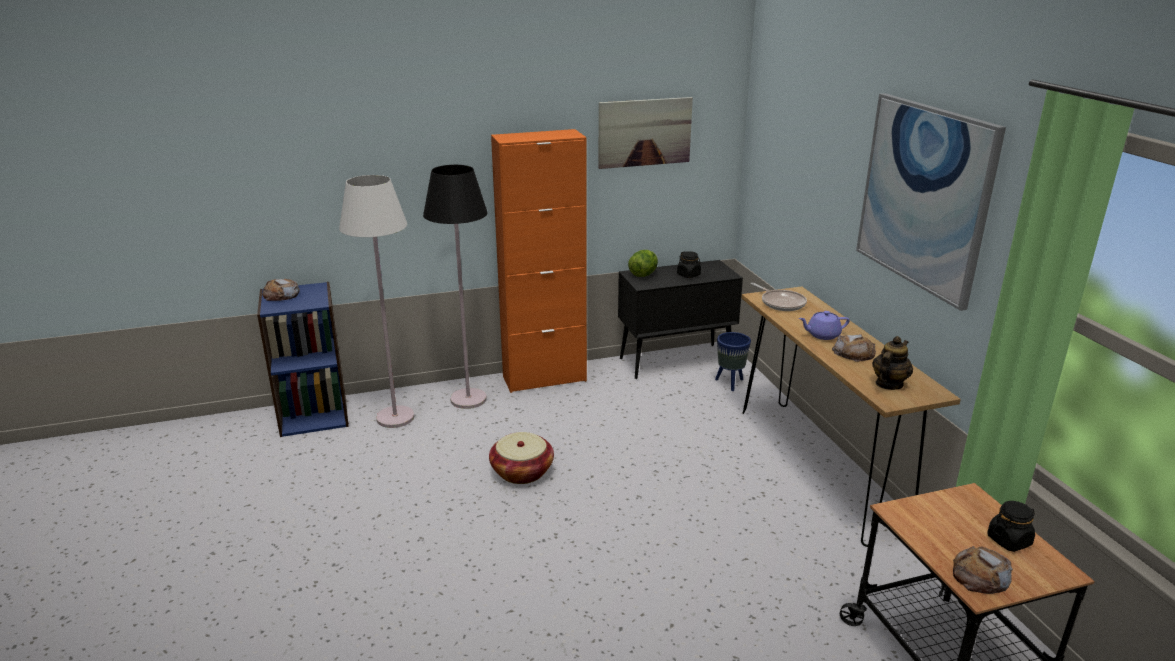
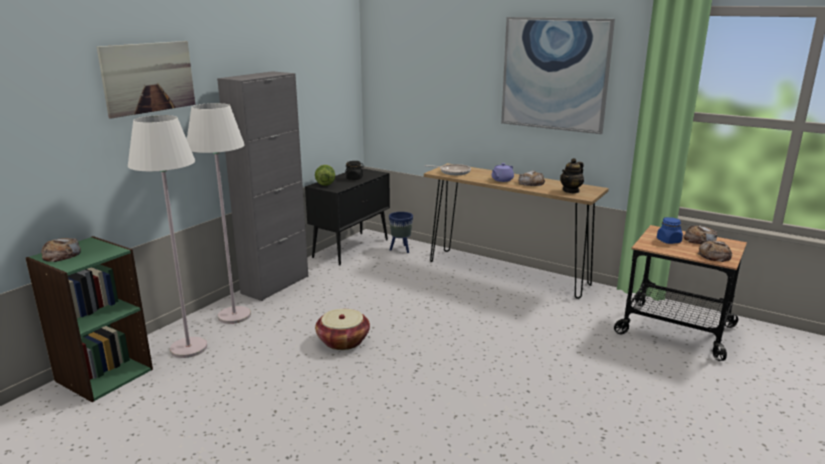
camera: 40 degrees left, 5 degrees down
blue bookcase [257,282,349,437] -> green bookcase [26,236,153,402]
black floor lamp [423,165,487,409] -> white floor lamp [187,103,251,324]
orange cabinet [491,129,587,393] -> grey cabinet [217,71,308,301]
picture [598,97,693,169] -> picture moved to [97,41,195,118]
teapot [872,336,913,390] -> teapot turned 135 degrees counterclockwise [560,158,584,194]
black jar [987,501,1035,552] -> bread [683,226,717,244]
none -> blue jar [657,217,683,244]

